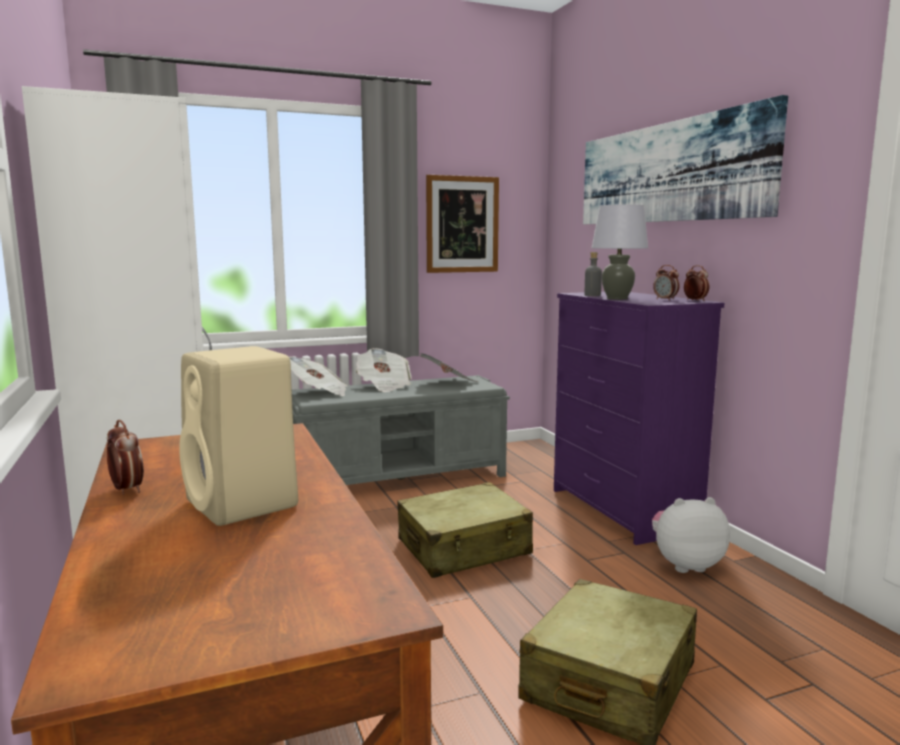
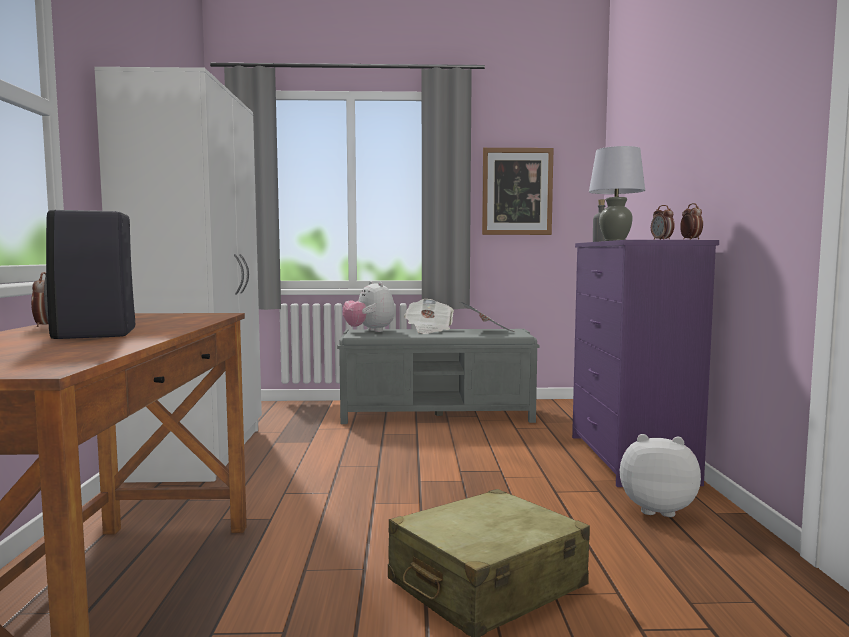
camera: 20 degrees right, 5 degrees down
beige speaker [179,346,298,526] -> black speaker [44,210,135,339]
newspaper [289,356,348,396] -> plush toy [343,281,395,332]
beige suitcase [397,482,533,578] -> none
picture [583,95,788,224] -> none

